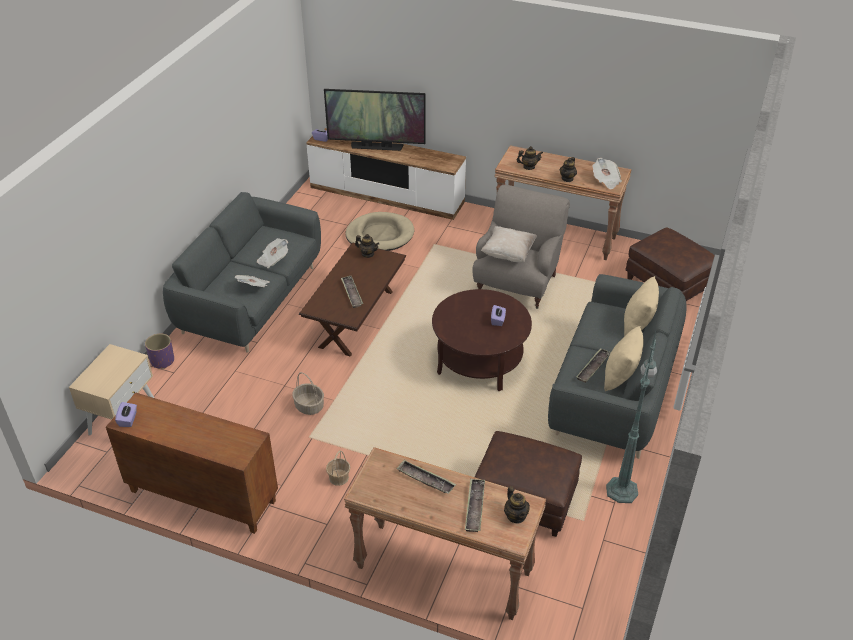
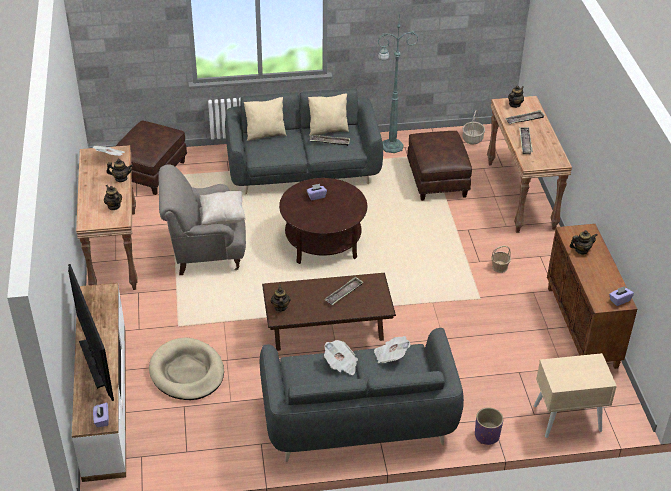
camera: 120 degrees left, 0 degrees up
basket [292,372,324,415] -> basket moved to [462,110,485,145]
none -> teapot [570,230,598,254]

